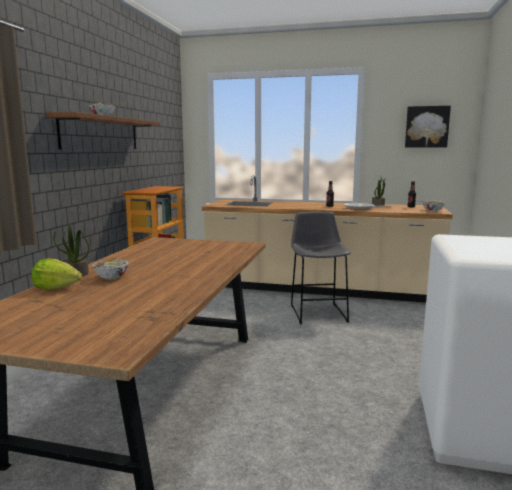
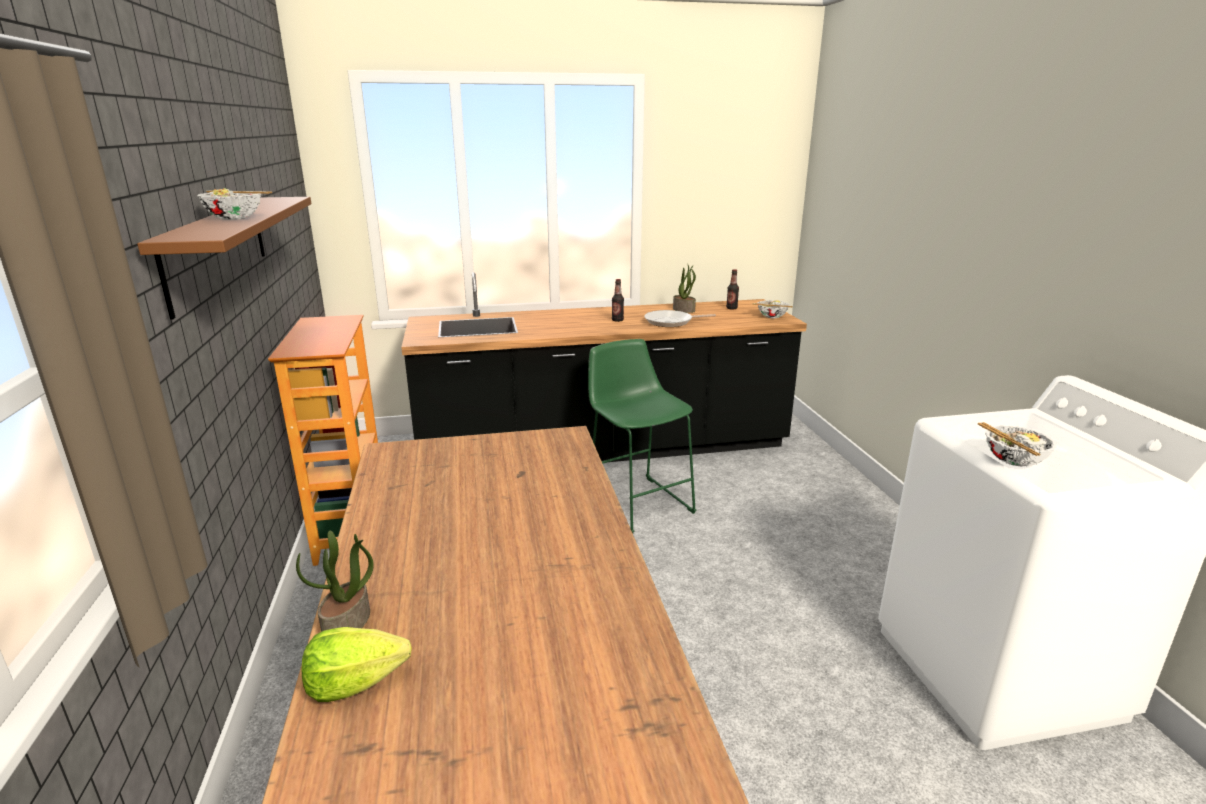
camera: 25 degrees left, 10 degrees up
bowl [91,258,129,280] -> bowl moved to [978,422,1057,467]
beige counter [202,175,453,303] -> black counter [401,272,807,462]
grey stool [291,212,351,324] -> green stool [588,339,697,533]
picture [405,106,451,147] -> none

